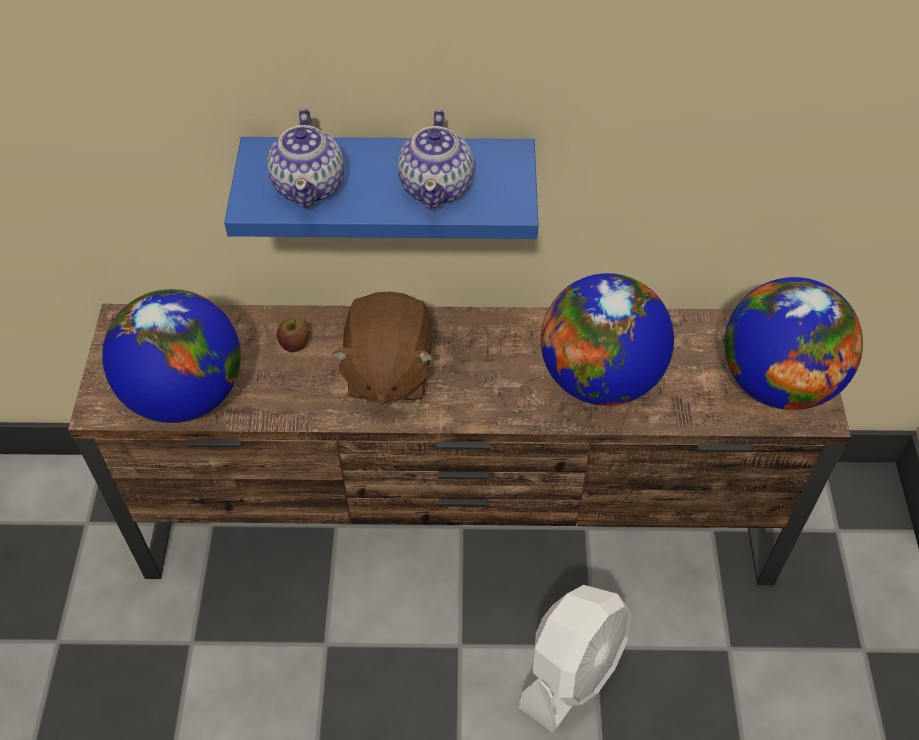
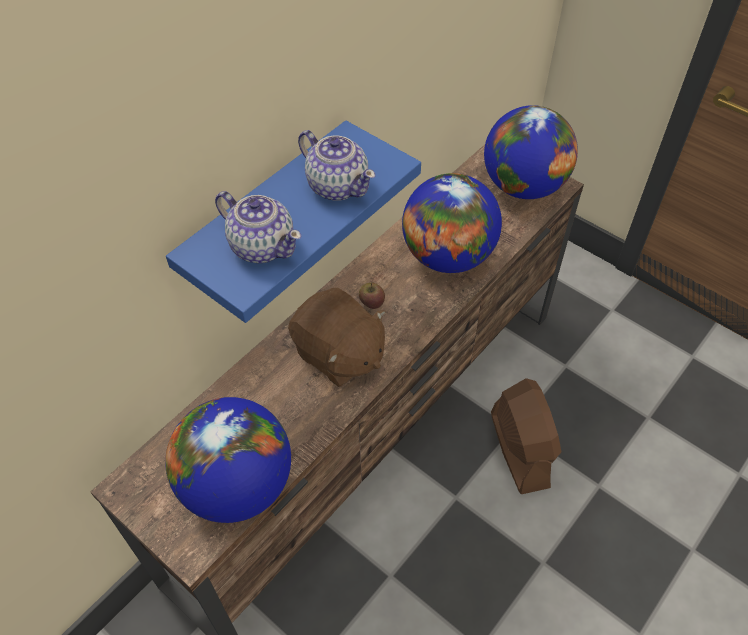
camera: 50 degrees left, 0 degrees up
apple [277,318,309,352] -> apple moved to [359,282,385,309]
white fan [518,585,632,733] -> brown fan [491,378,561,494]

